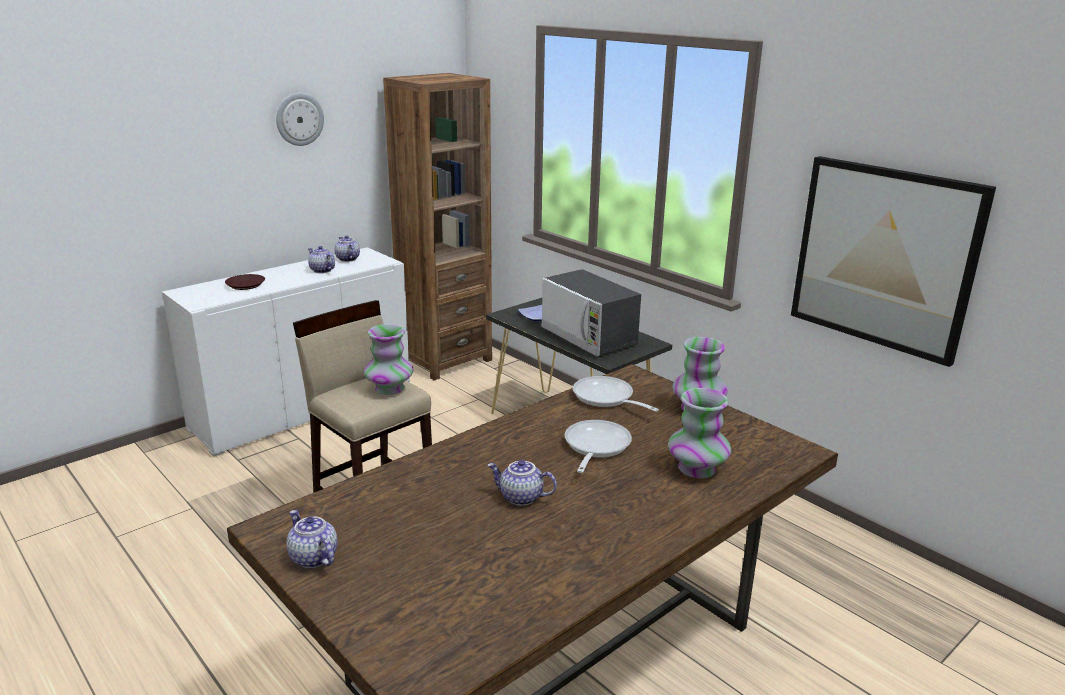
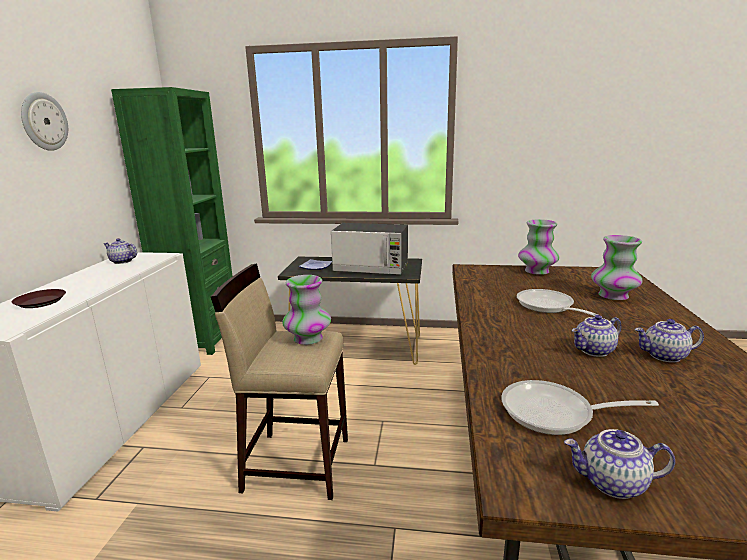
camera: 40 degrees left, 5 degrees down
teapot [308,246,335,273] -> teapot moved to [635,319,704,363]
brown bookcase [383,73,492,381] -> green bookcase [111,87,233,355]
frying pan [573,376,659,412] -> frying pan moved to [501,380,659,435]
picture [791,156,996,367] -> none

